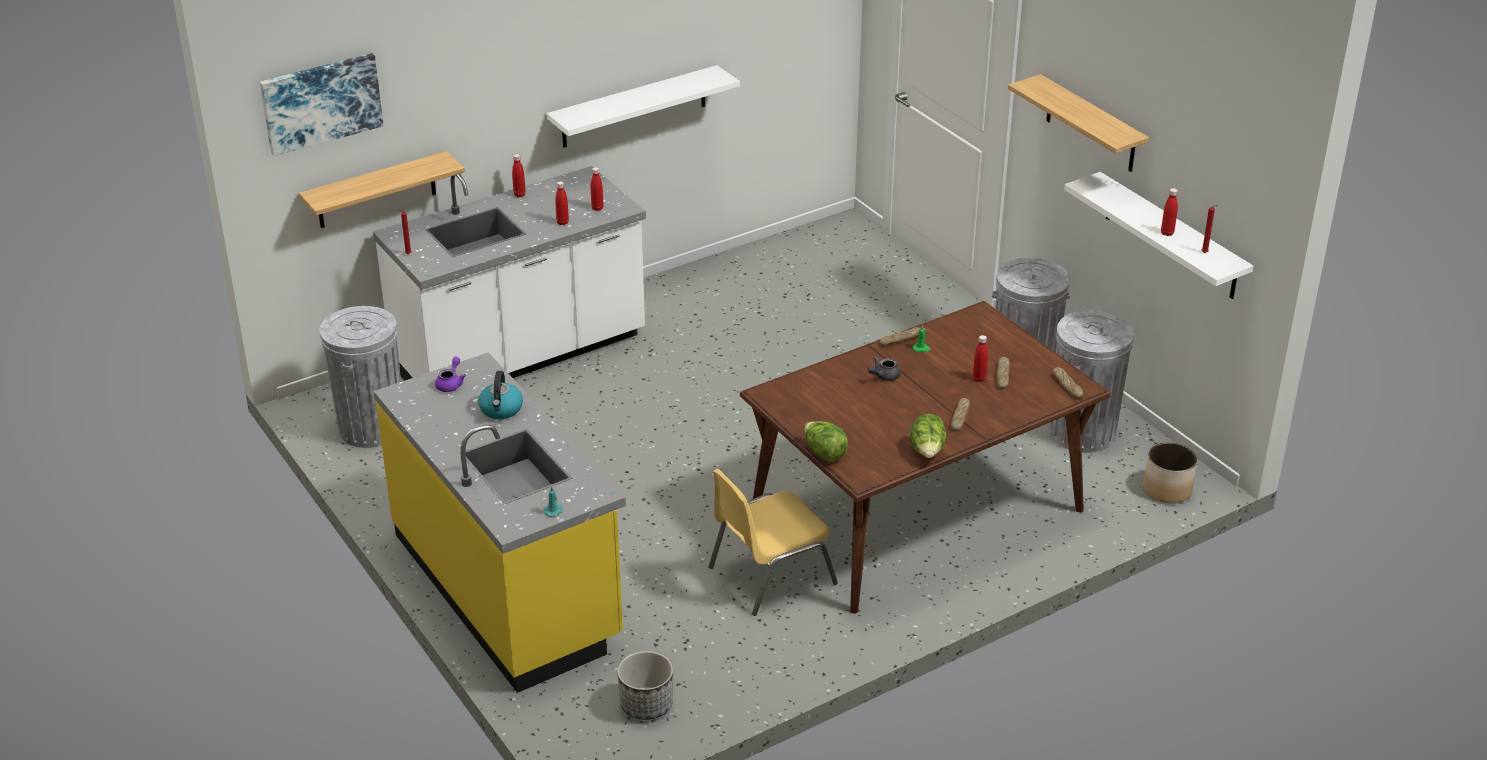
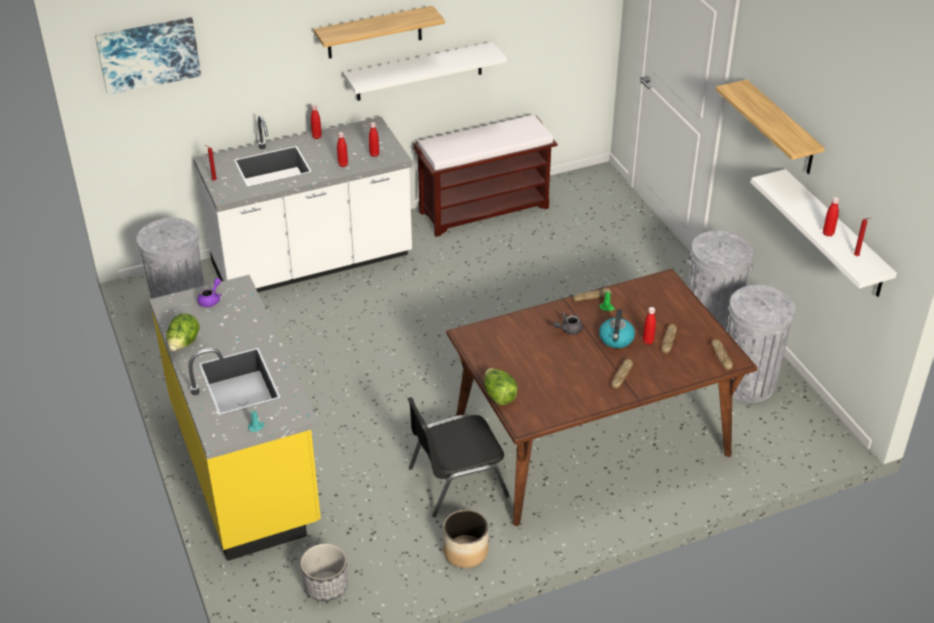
camera: 10 degrees right, 5 degrees up
shelf [299,151,465,228] -> shelf moved to [314,6,445,59]
kettle [478,371,523,419] -> kettle moved to [599,309,635,348]
yellow chair [709,469,838,616] -> black chair [407,397,510,517]
lettuce [910,414,947,458] -> lettuce moved to [166,313,200,351]
planter [1143,442,1197,504] -> planter moved to [443,510,488,568]
none -> brown bench [413,114,557,237]

